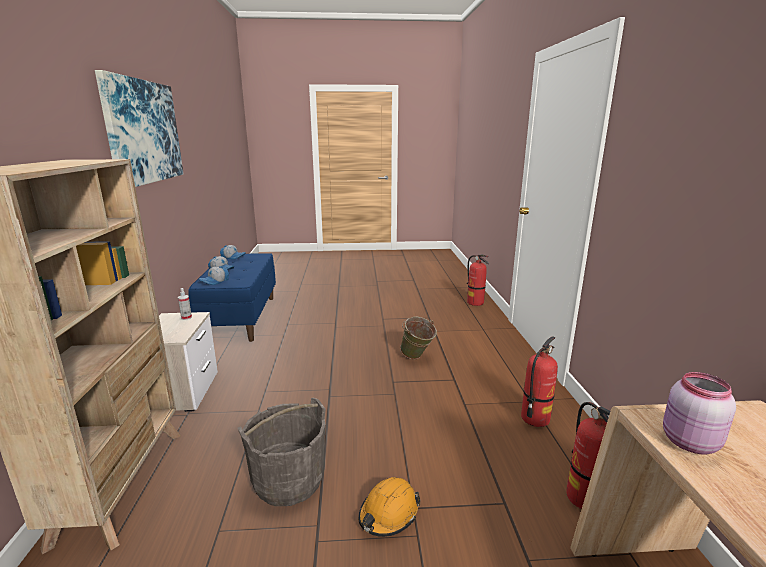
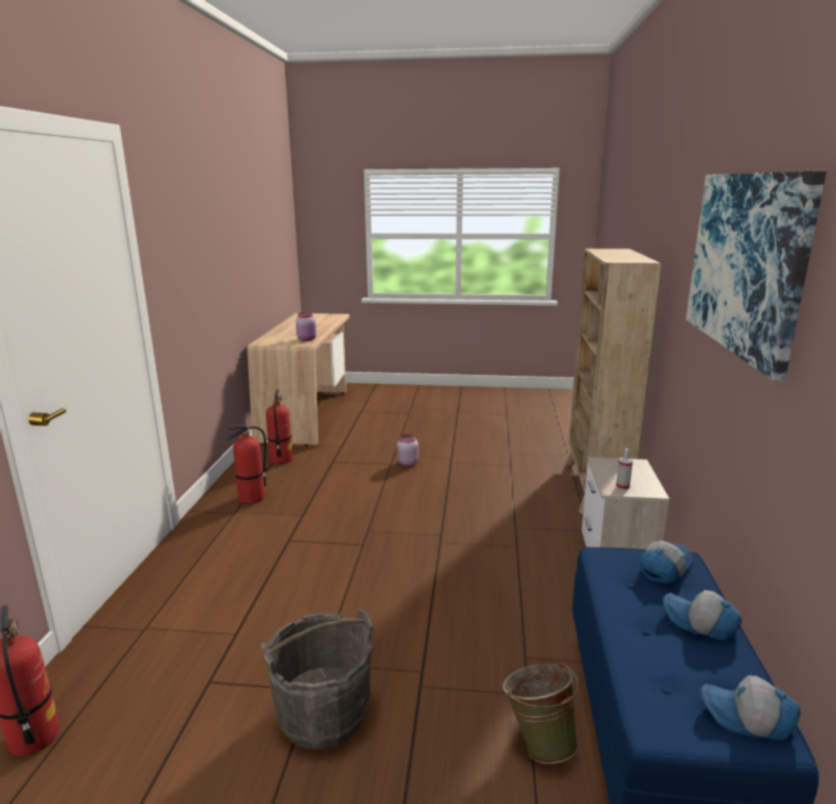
camera: 170 degrees left, 0 degrees up
grey bucket [237,398,326,506] -> grey bucket moved to [261,609,374,750]
orange hard hat [358,477,420,537] -> pink jar [397,434,418,466]
green bucket [400,316,437,359] -> green bucket moved to [503,660,579,764]

